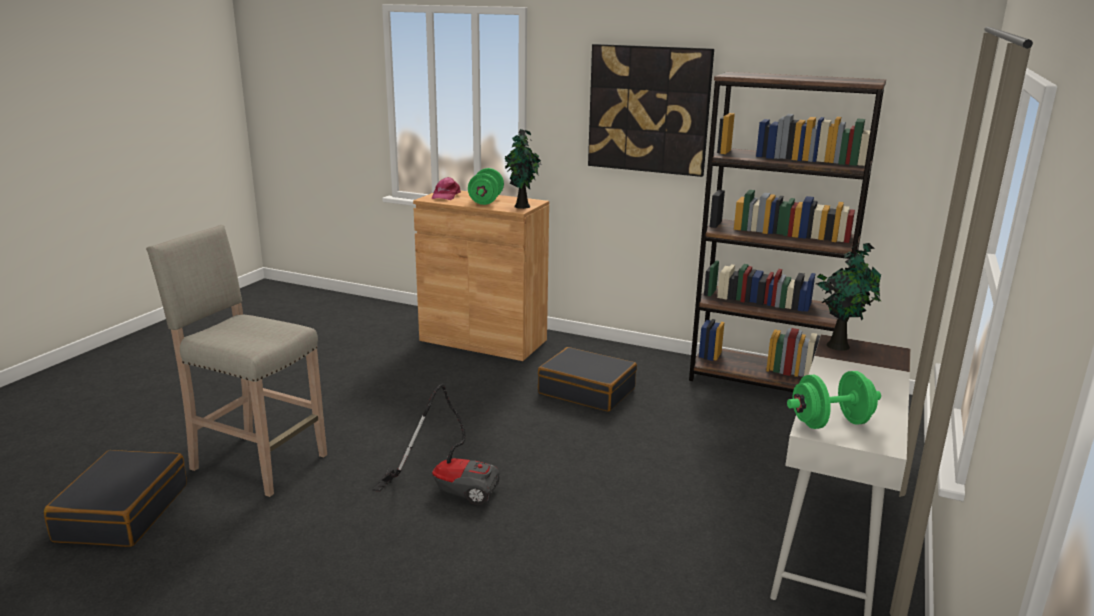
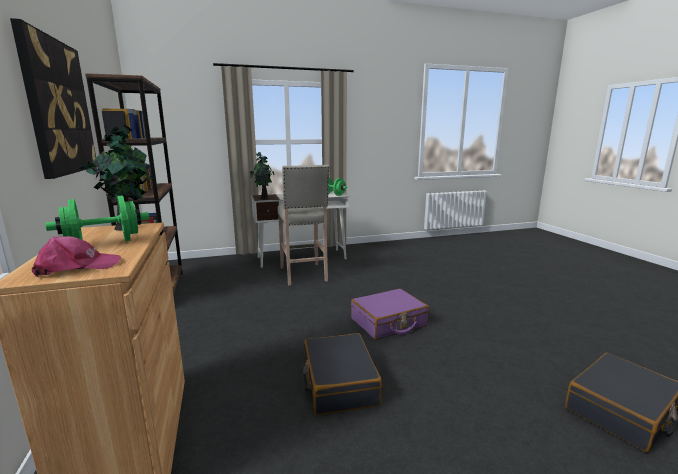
camera: 130 degrees left, 5 degrees down
beige stool [146,225,327,497] -> beige stool moved to [277,165,329,286]
vacuum cleaner [372,384,500,505] -> purple suitcase [351,289,429,340]
black suitcase [538,347,637,411] -> black suitcase moved to [303,333,382,415]

